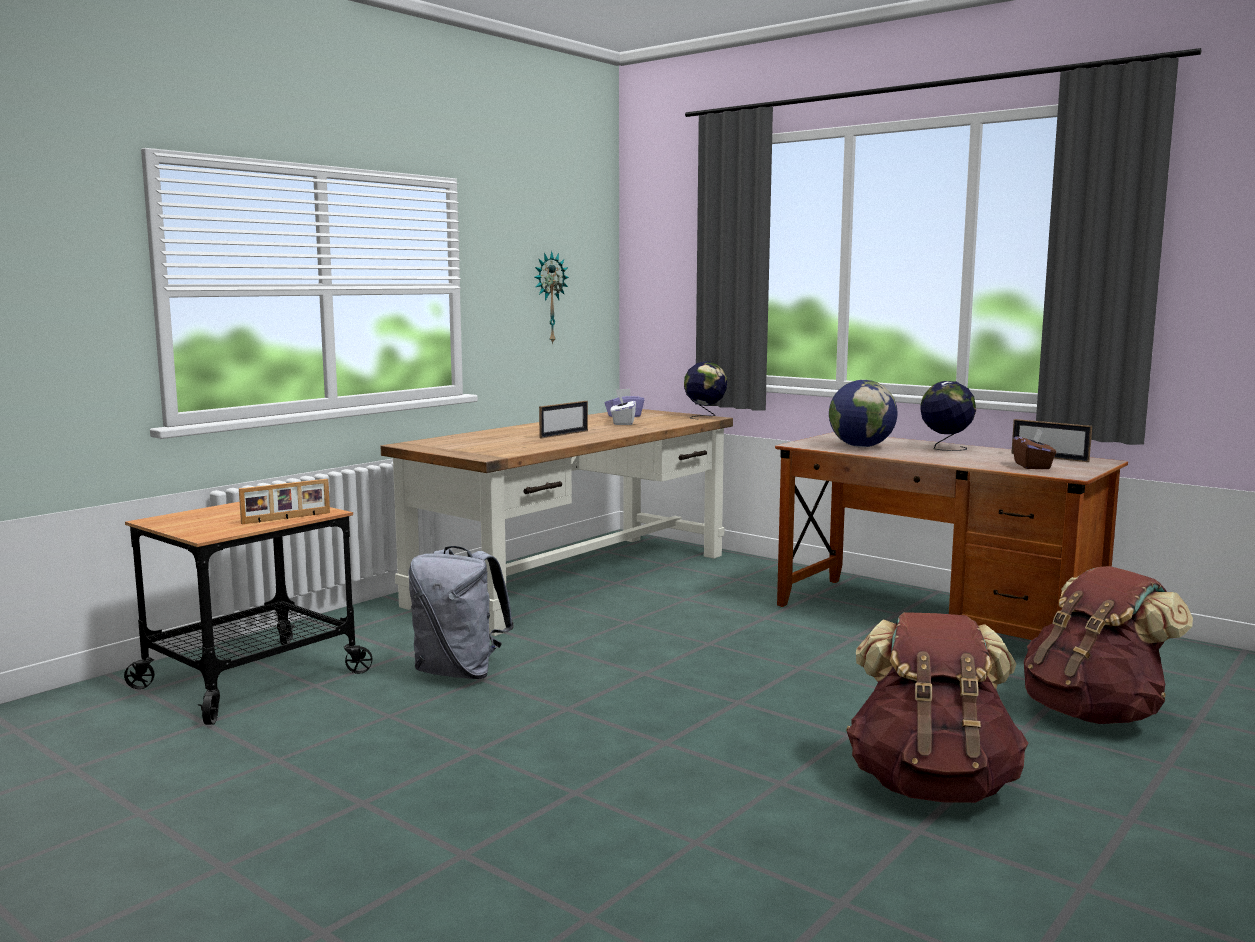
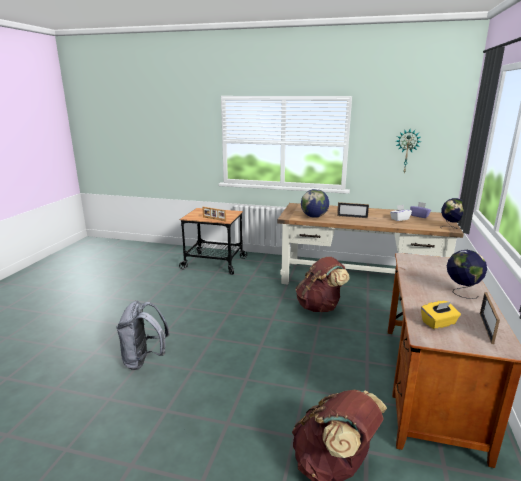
camera: 65 degrees right, 10 degrees up
grey backpack [408,546,514,679] -> grey backpack moved to [116,301,169,370]
globe [829,380,898,447] -> globe moved to [301,189,329,218]
brown backpack [846,612,1028,803] -> brown backpack moved to [296,257,350,312]
brown tissue box [1013,428,1056,469] -> yellow tissue box [421,301,461,329]

